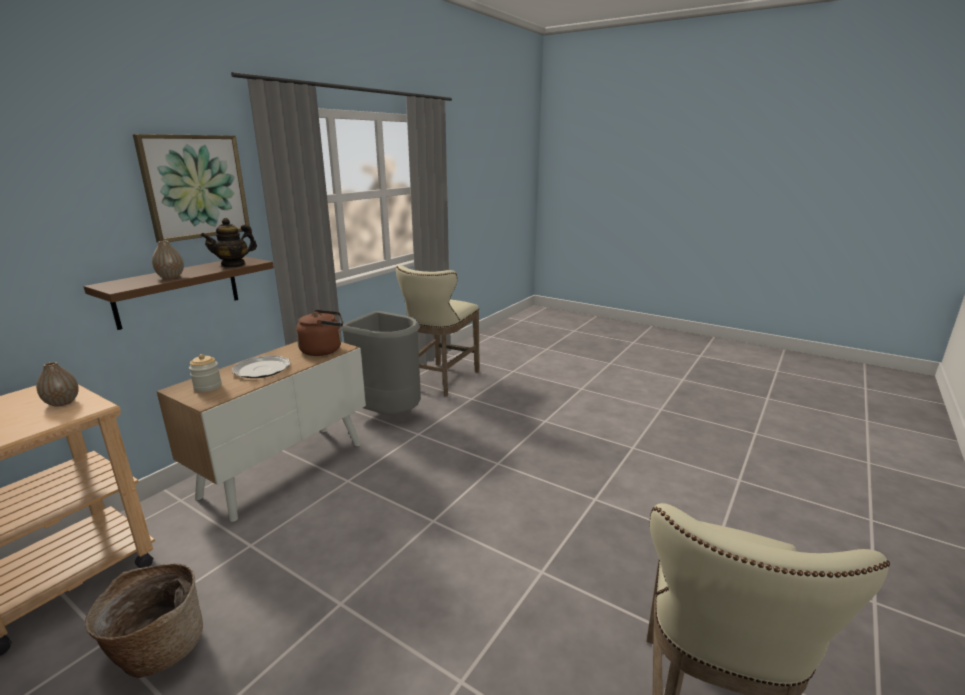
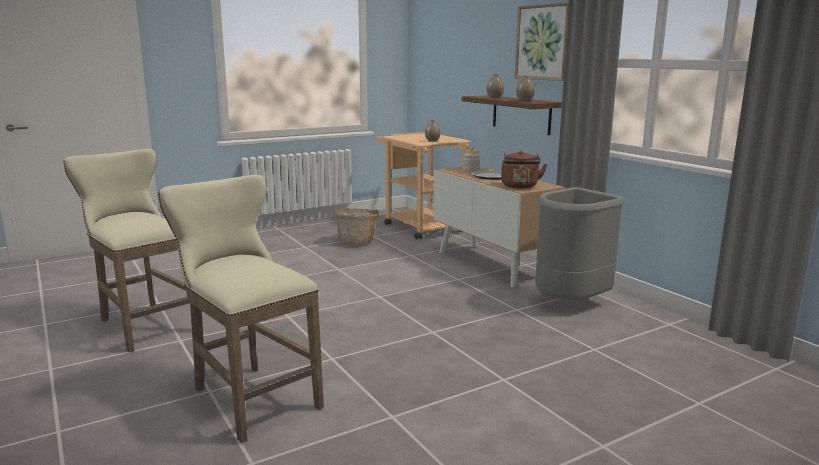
camera: 115 degrees right, 5 degrees down
teapot [200,218,257,268] -> vase [516,76,535,101]
beige stool [396,265,480,396] -> beige stool moved to [158,175,324,443]

